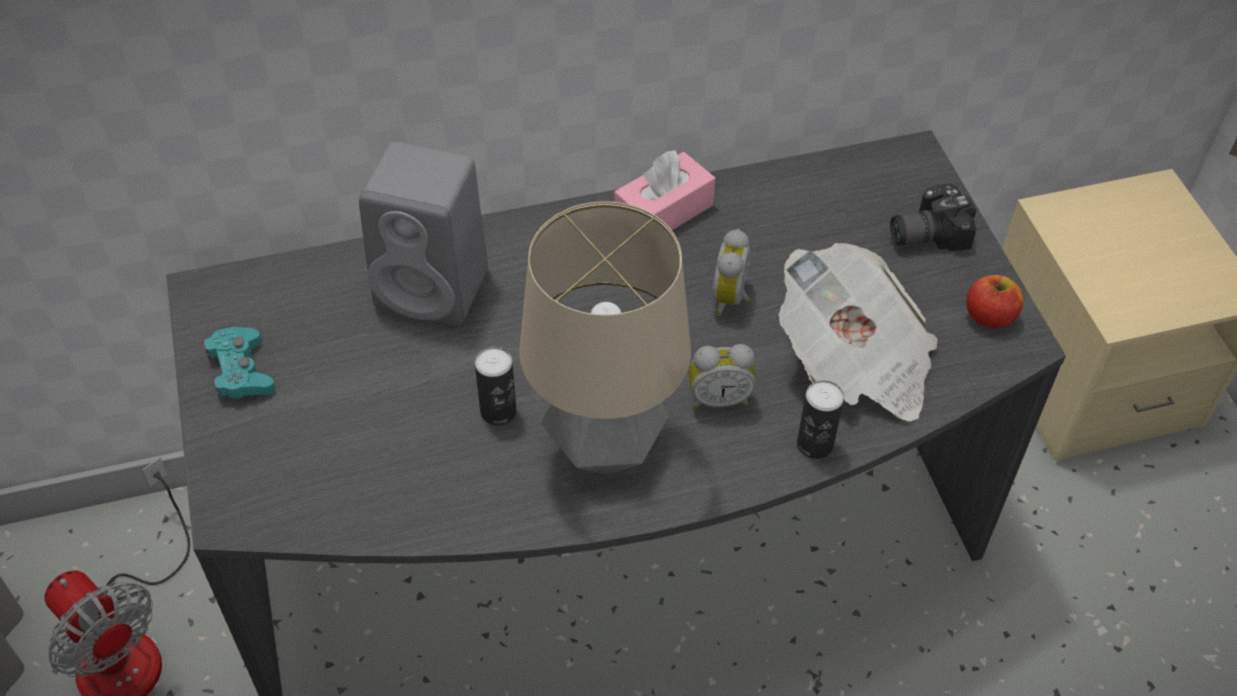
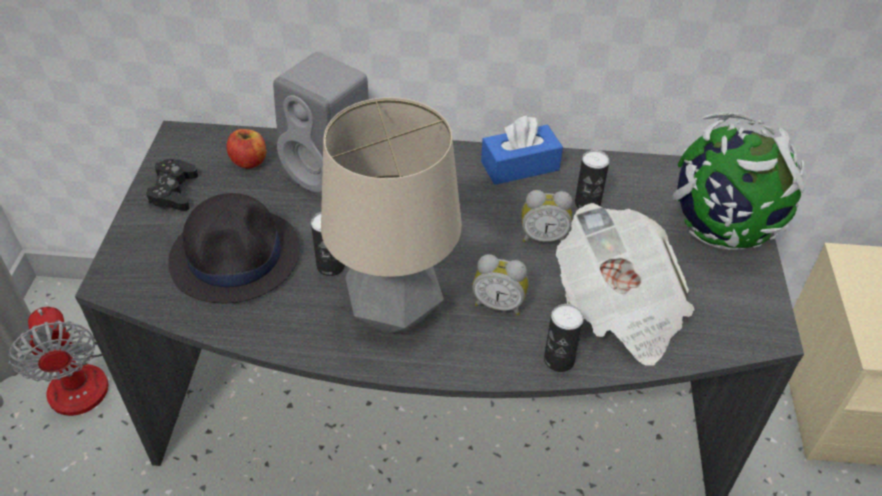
camera: 20 degrees right, 5 degrees down
turquoise game controller [203,327,276,401] -> black game controller [145,159,198,211]
pink tissue box [614,150,715,230] -> blue tissue box [481,115,563,185]
alarm clock [712,229,750,316] -> alarm clock turned 120 degrees counterclockwise [522,190,573,242]
camera [890,183,977,251] -> globe [672,112,806,250]
apple [966,275,1024,328] -> apple moved to [227,129,266,169]
none -> black hat [168,193,300,303]
none -> can [575,150,610,209]

